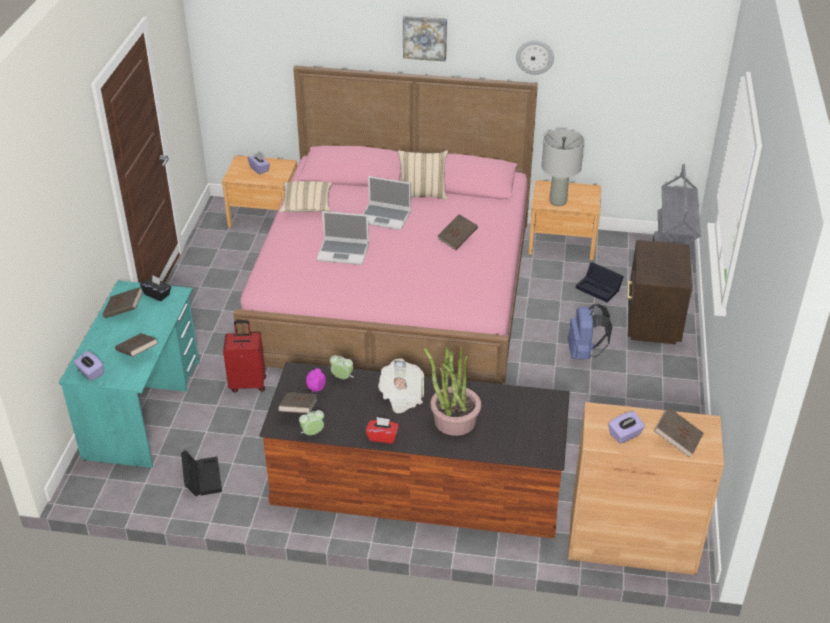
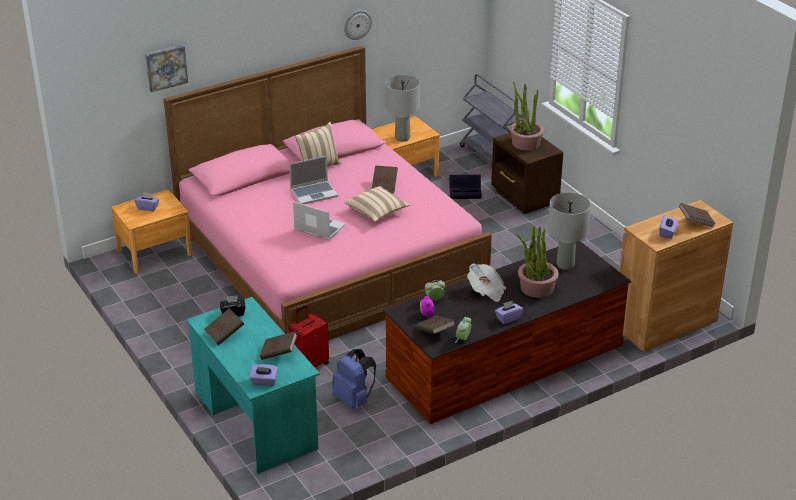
camera: 40 degrees left, 5 degrees down
black storage box [181,450,222,496] -> none
beige pillow [279,181,332,212] -> beige pillow moved to [345,186,411,222]
laptop [317,211,369,265] -> laptop turned 120 degrees counterclockwise [293,201,345,240]
red tissue box [366,417,399,444] -> purple tissue box [495,300,523,324]
picture [403,16,447,61] -> picture moved to [145,45,188,92]
blue backpack [568,304,612,359] -> blue backpack moved to [332,349,376,409]
none -> potted plant [510,82,544,150]
none -> grey table lamp [548,192,591,270]

